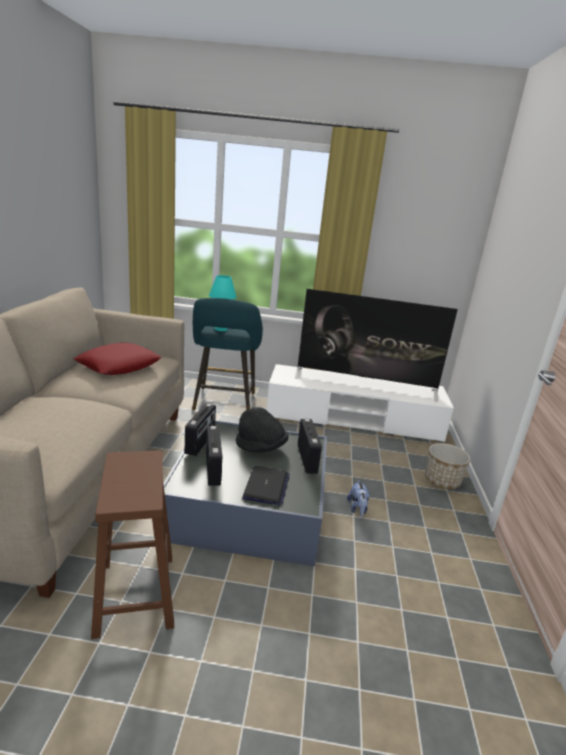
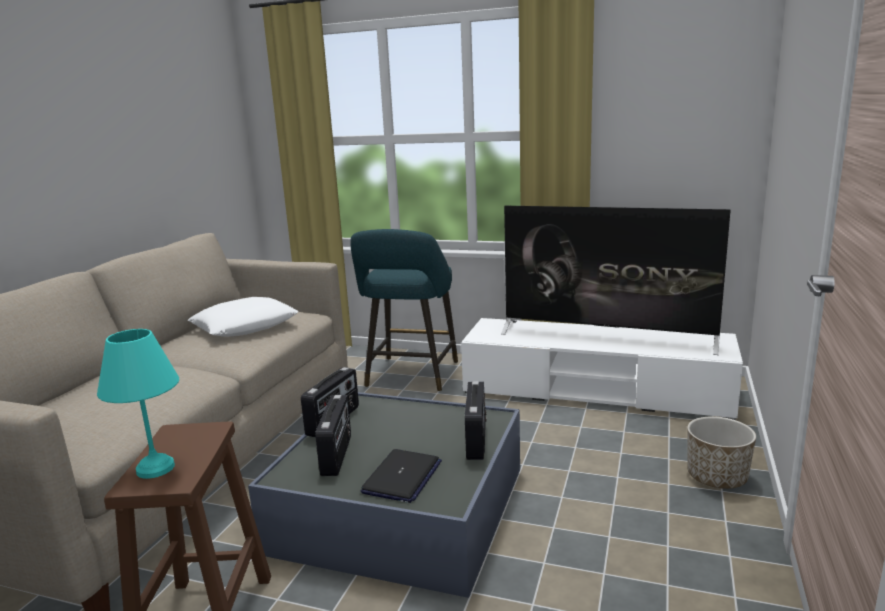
camera: 15 degrees right, 5 degrees down
red pillow [74,343,162,375] -> white pillow [188,297,298,337]
turquoise table lamp [209,275,237,331] -> turquoise table lamp moved to [97,329,179,479]
black hat [236,407,288,453] -> none
plush toy [347,480,370,517] -> none

